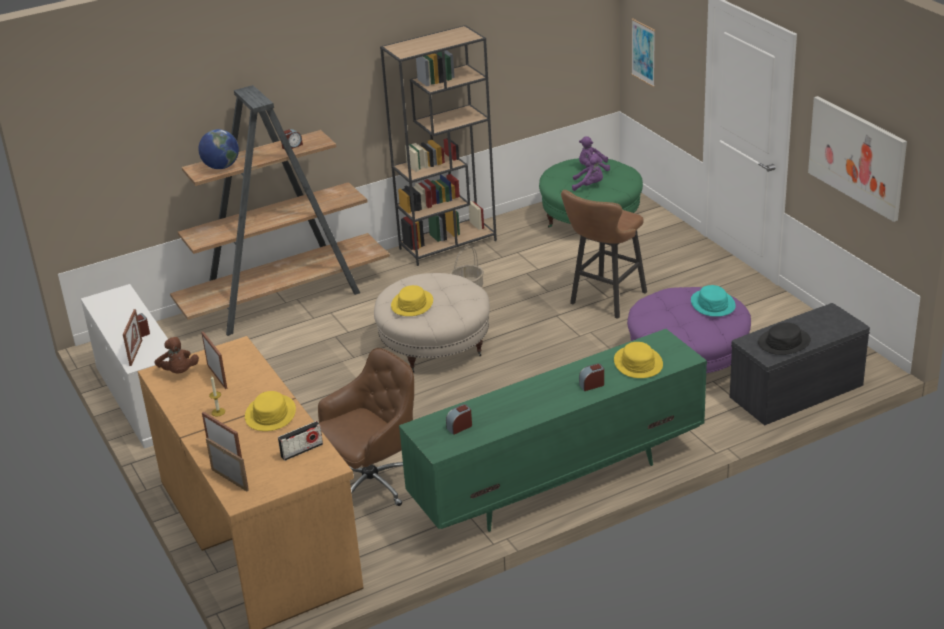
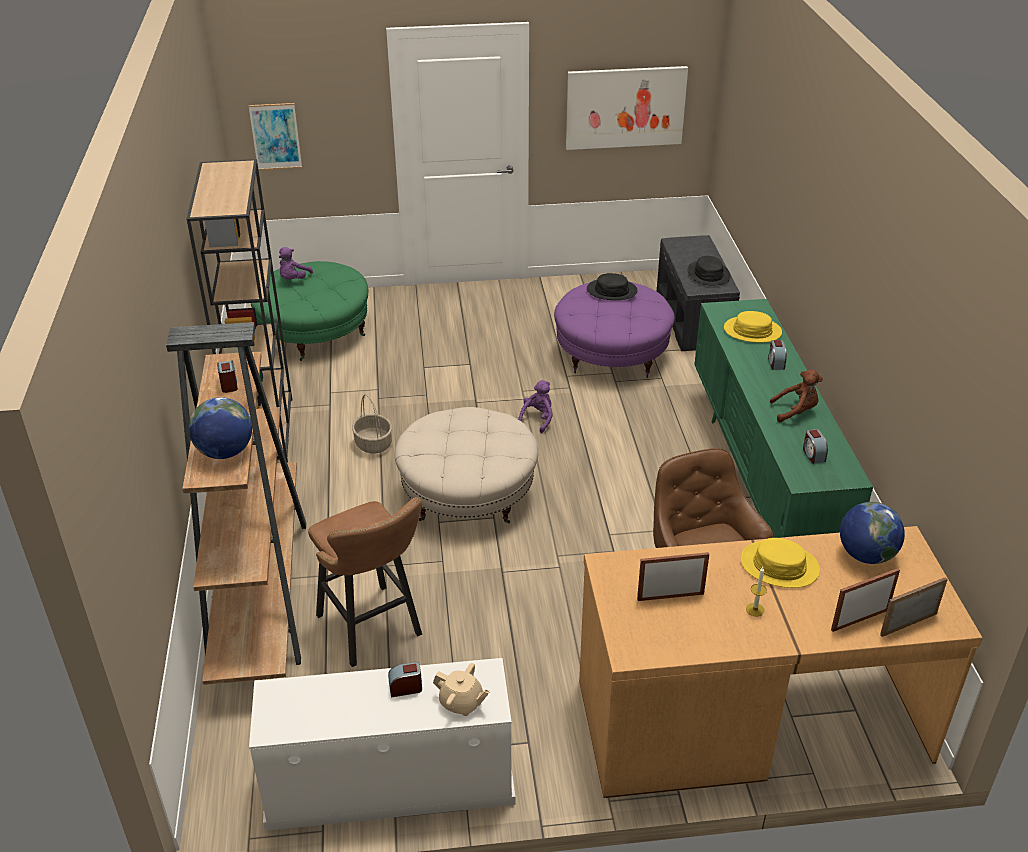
camera: 70 degrees left, 5 degrees up
picture frame [123,309,142,366] -> beige teapot [433,663,490,716]
brown plush toy [154,337,199,374] -> brown plush toy moved to [770,370,823,422]
radio [278,421,323,461] -> globe [840,502,905,564]
yellow hat [391,285,433,316] -> none
brown stool [561,190,647,319] -> brown stool moved to [308,497,422,667]
purple plush toy [572,154,603,191] -> purple plush toy moved to [518,380,553,433]
turquoise hat [691,285,736,317] -> black hat [587,273,637,300]

